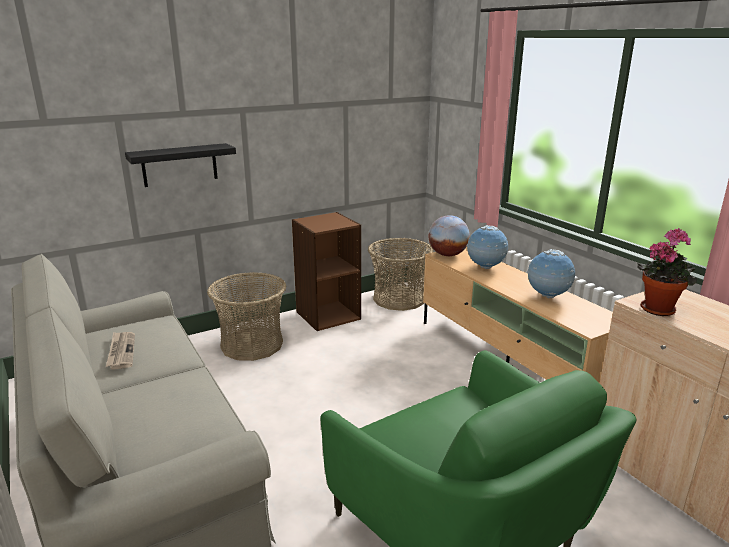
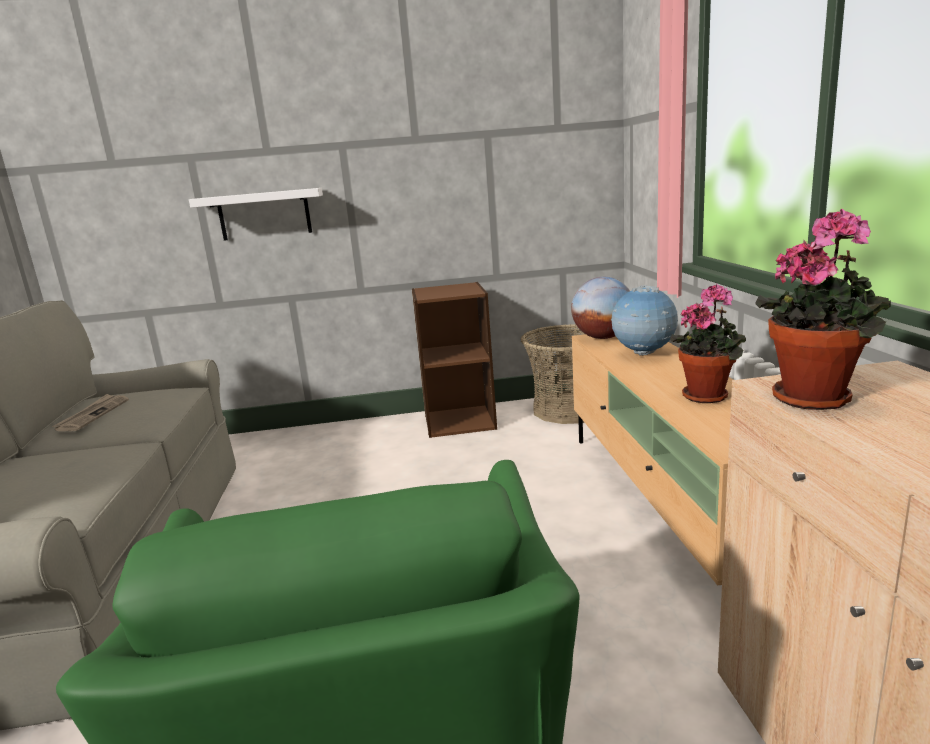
camera: 25 degrees right, 5 degrees down
black shelf [125,143,236,187] -> white shelf [189,188,323,241]
basket [207,272,287,361] -> none
globe [527,249,575,298] -> potted plant [670,284,746,403]

